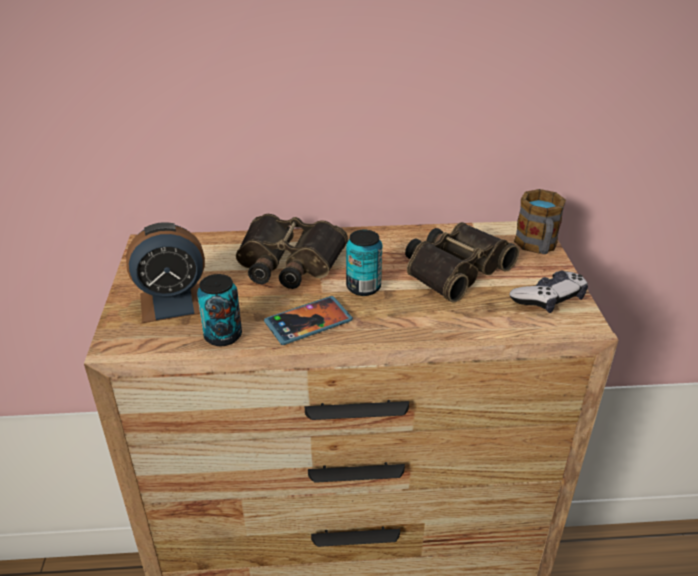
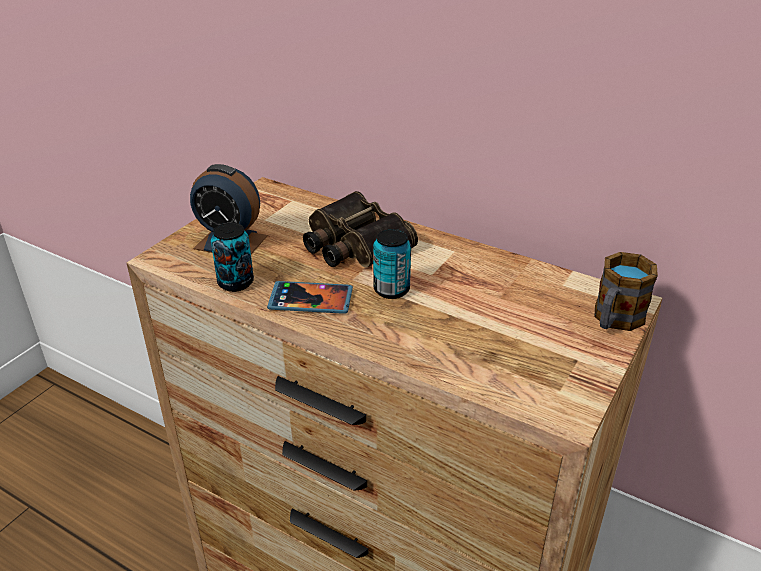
camera: 35 degrees right, 0 degrees up
binoculars [405,222,519,302] -> none
game controller [510,271,588,313] -> none

